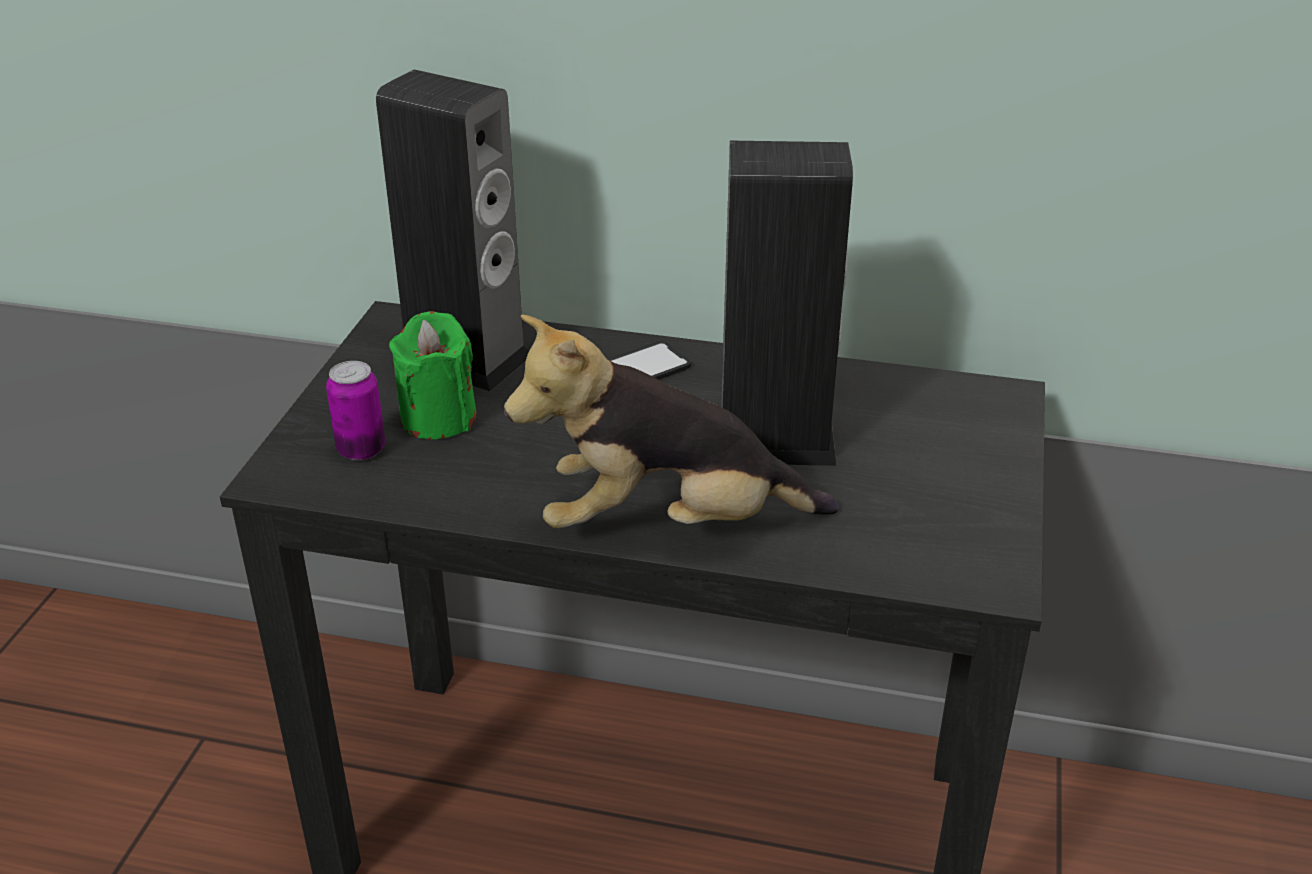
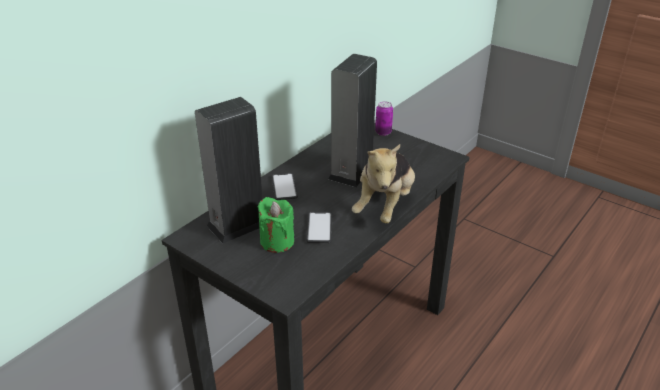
camera: 65 degrees left, 0 degrees up
can [326,361,385,461] -> can moved to [375,101,393,136]
none -> phone [306,211,332,243]

